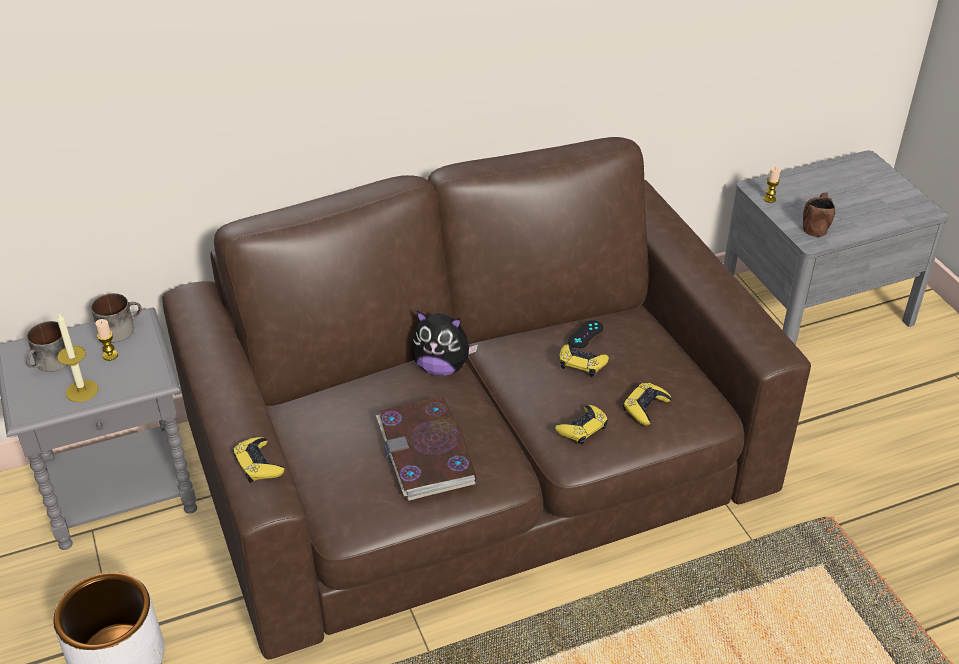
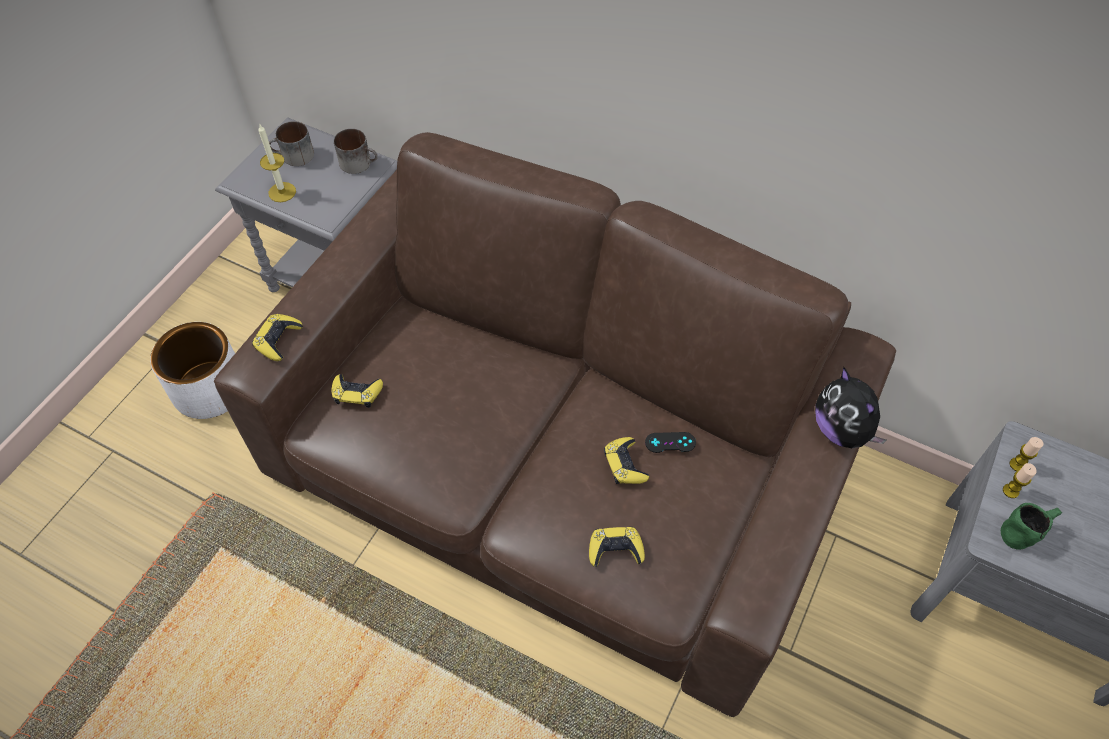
camera: 50 degrees right, 15 degrees up
candle [95,319,118,361] -> candle moved to [1003,463,1037,498]
book [376,397,477,501] -> none
plush toy [411,311,478,376] -> plush toy moved to [815,367,887,448]
yellow game controller [555,405,608,445] -> yellow game controller moved to [331,374,383,408]
brown mug [803,192,835,237] -> green mug [1001,503,1062,550]

